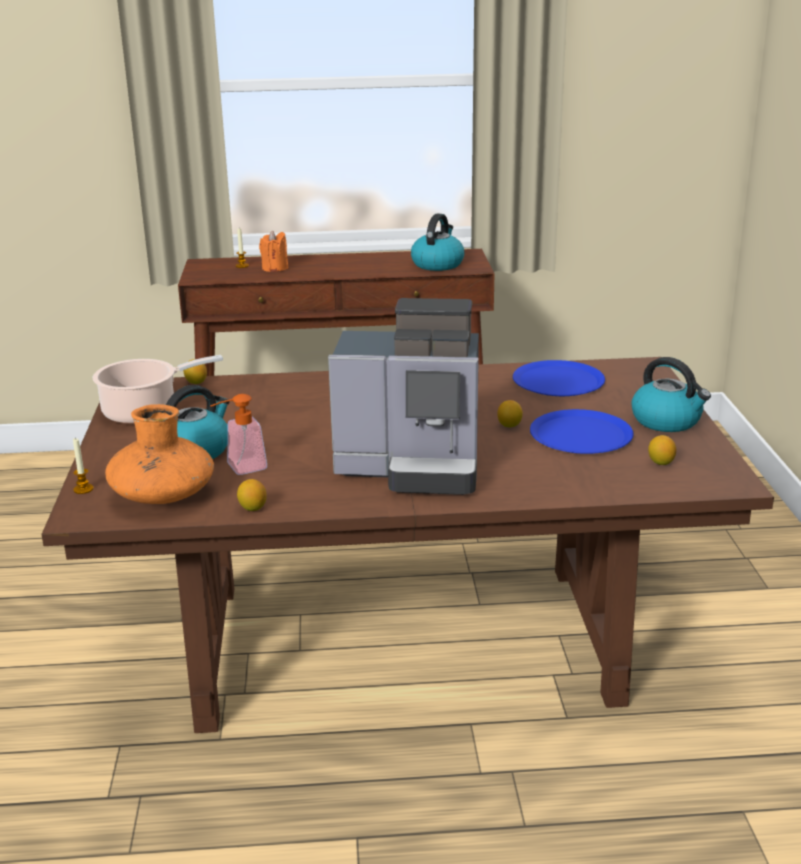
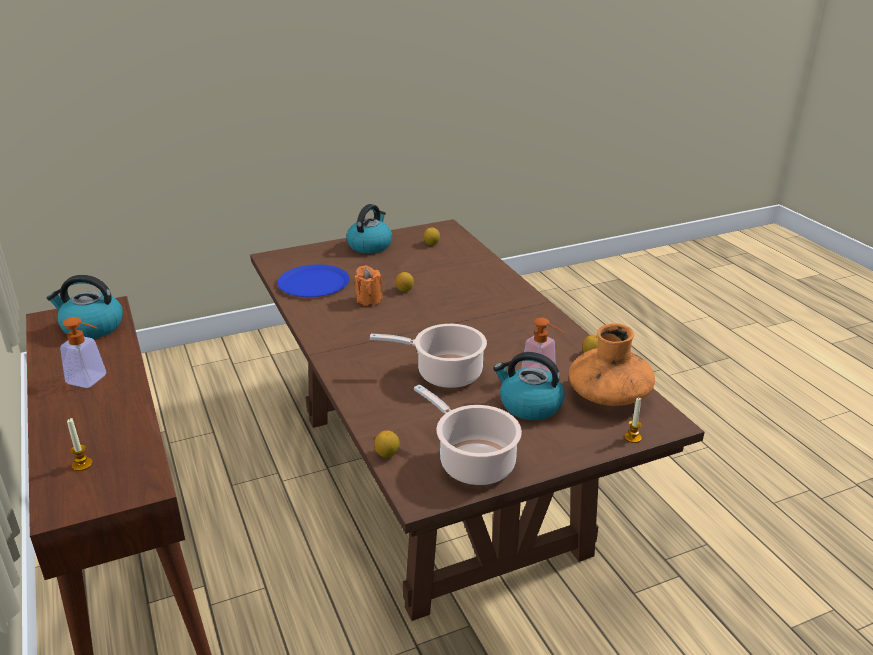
camera: 110 degrees left, 5 degrees up
orange candle [259,231,288,272] -> orange candle moved to [354,265,383,306]
coffee machine [328,298,479,495] -> none
blue plate [530,409,634,454] -> none
none -> soap dispenser [60,317,106,388]
none -> cooking pot [370,324,487,388]

